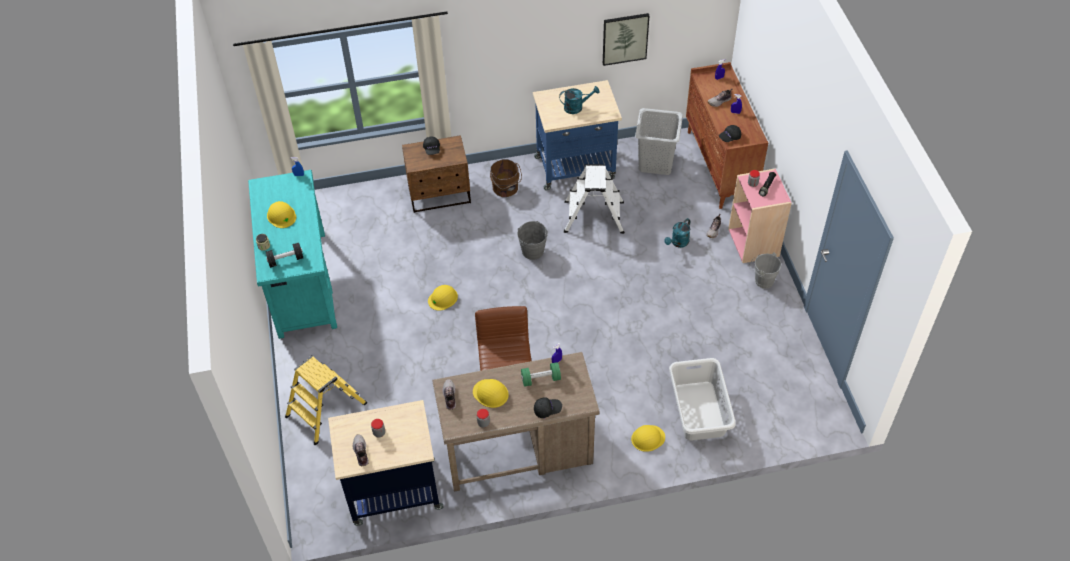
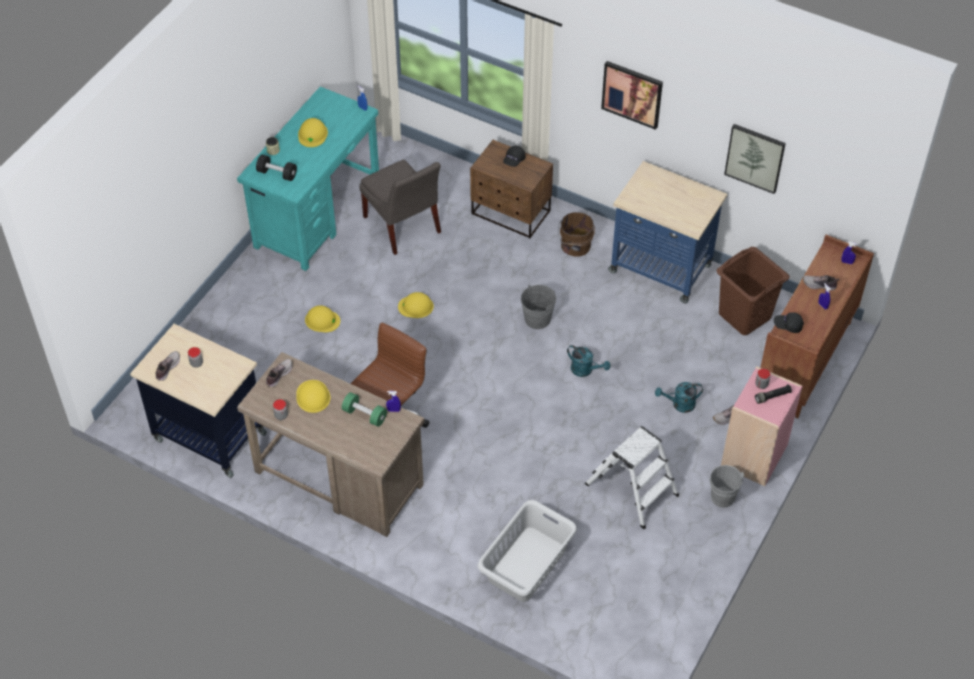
camera: 40 degrees right, 0 degrees up
yellow step ladder [285,355,368,445] -> none
black cap [534,397,562,418] -> none
turquoise watering can [559,86,599,114] -> turquoise watering can moved to [567,345,610,377]
white step ladder [564,164,625,234] -> white step ladder moved to [585,426,679,529]
yellow hard hat [631,425,665,452] -> yellow hard hat moved to [305,305,340,332]
grey laundry basket [635,108,683,175] -> brown laundry basket [716,247,790,335]
none -> grey chair [359,160,441,255]
none -> picture [601,61,663,130]

